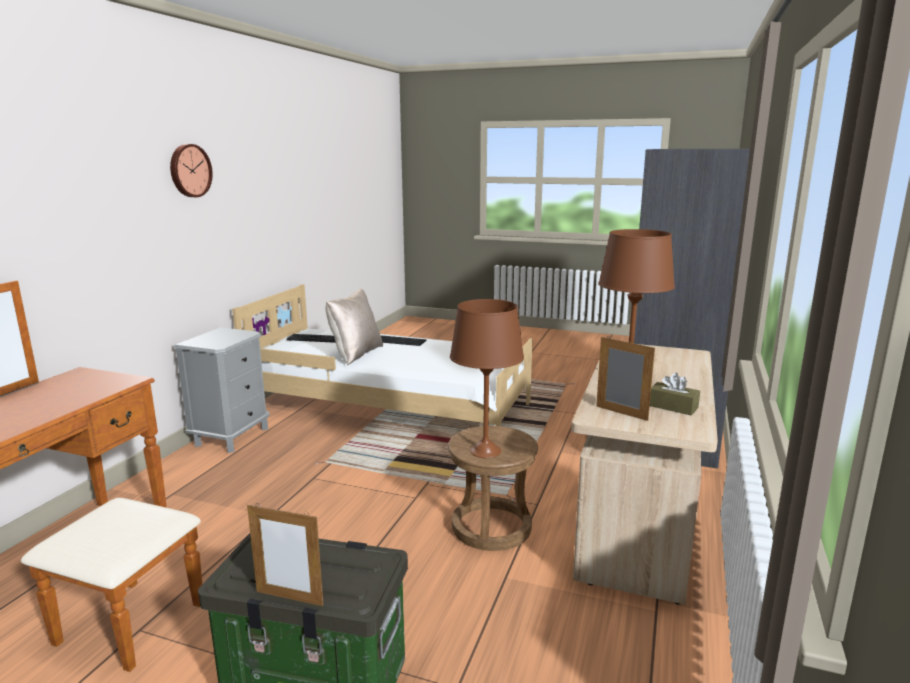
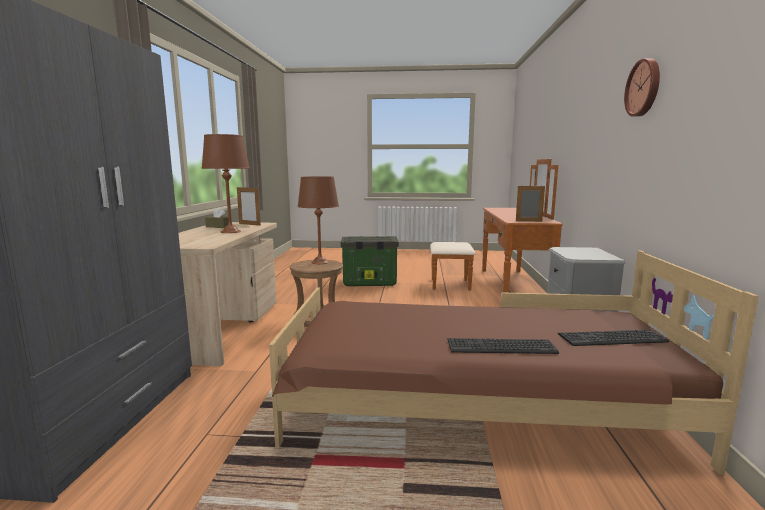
camera: 165 degrees right, 5 degrees down
white bed [232,284,533,426] -> brown bed [269,251,759,475]
picture frame [247,503,324,606] -> picture frame moved to [516,185,545,222]
beige pillow [325,289,383,365] -> none

